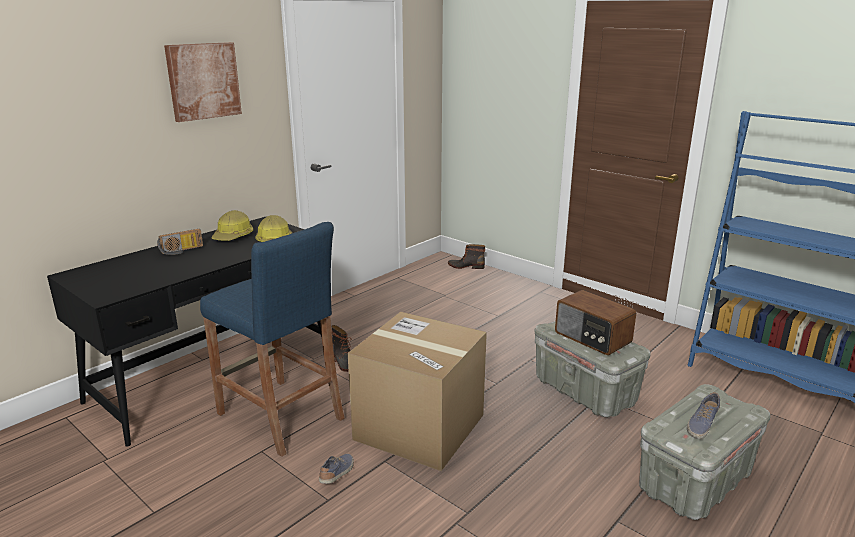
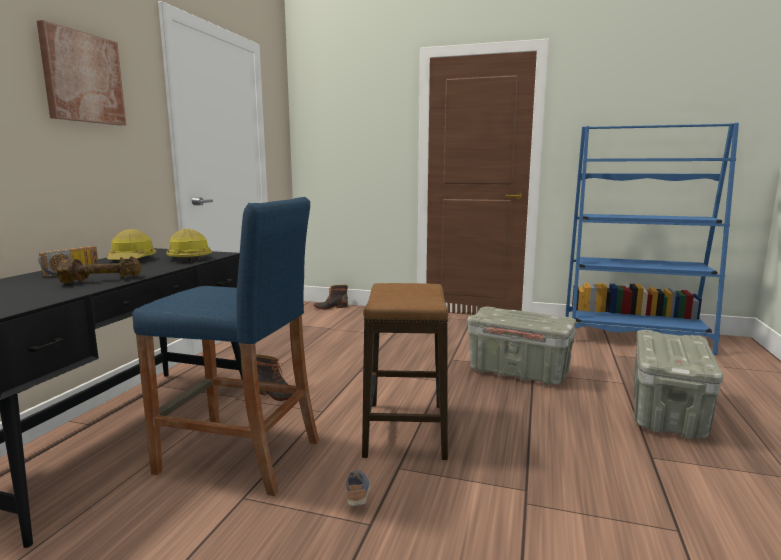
camera: 25 degrees left, 10 degrees down
cardboard box [348,312,487,471] -> stool [362,283,449,460]
radio [555,290,636,355] -> none
shoe [687,392,720,439] -> none
none -> brown dumbbell [56,256,142,284]

